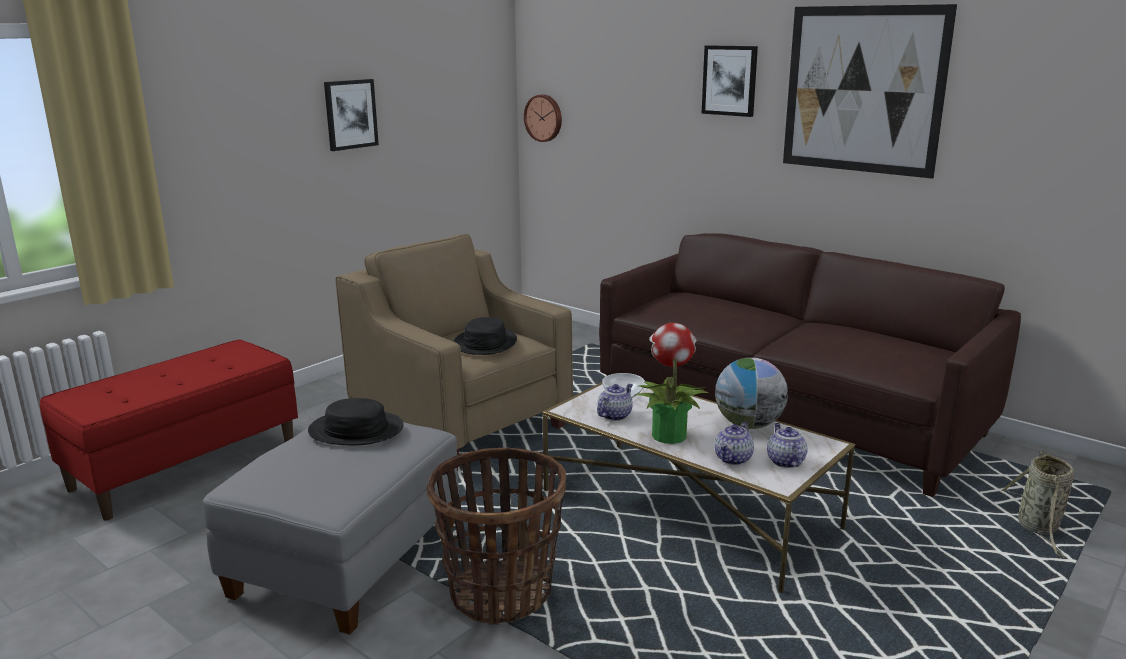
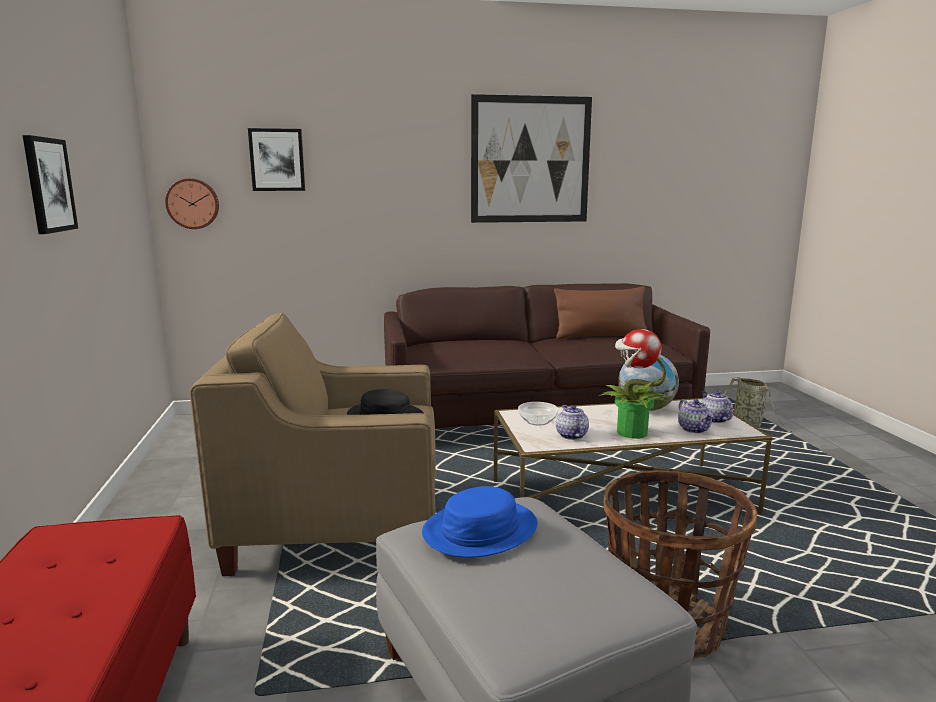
camera: 50 degrees left, 5 degrees down
black hat [308,398,404,446] -> blue hat [422,486,538,558]
picture [701,45,758,117] -> picture moved to [248,128,305,191]
teapot [767,423,807,468] -> teapot turned 45 degrees clockwise [701,391,733,423]
none -> brown pillow [554,286,647,339]

